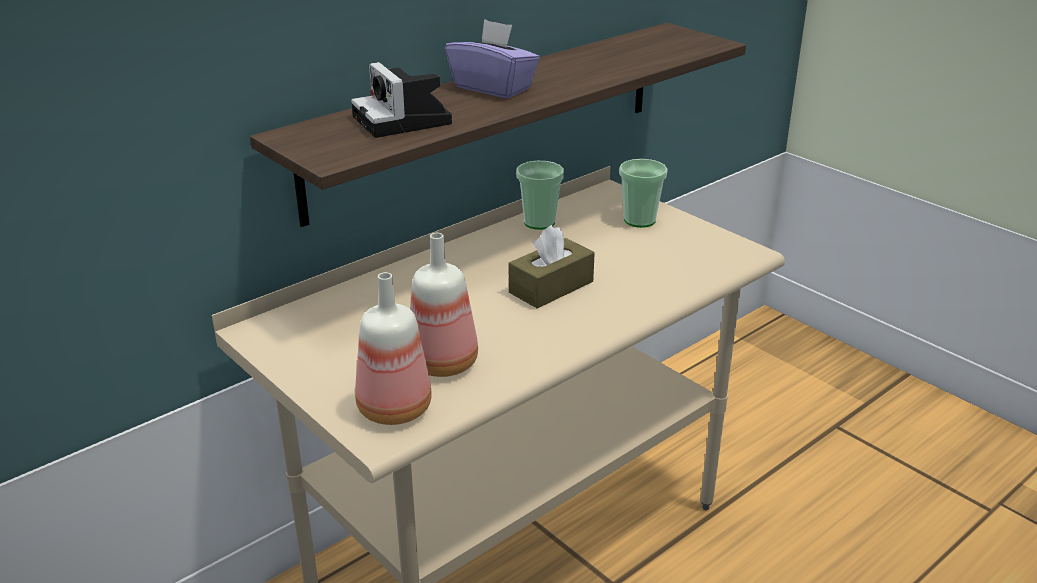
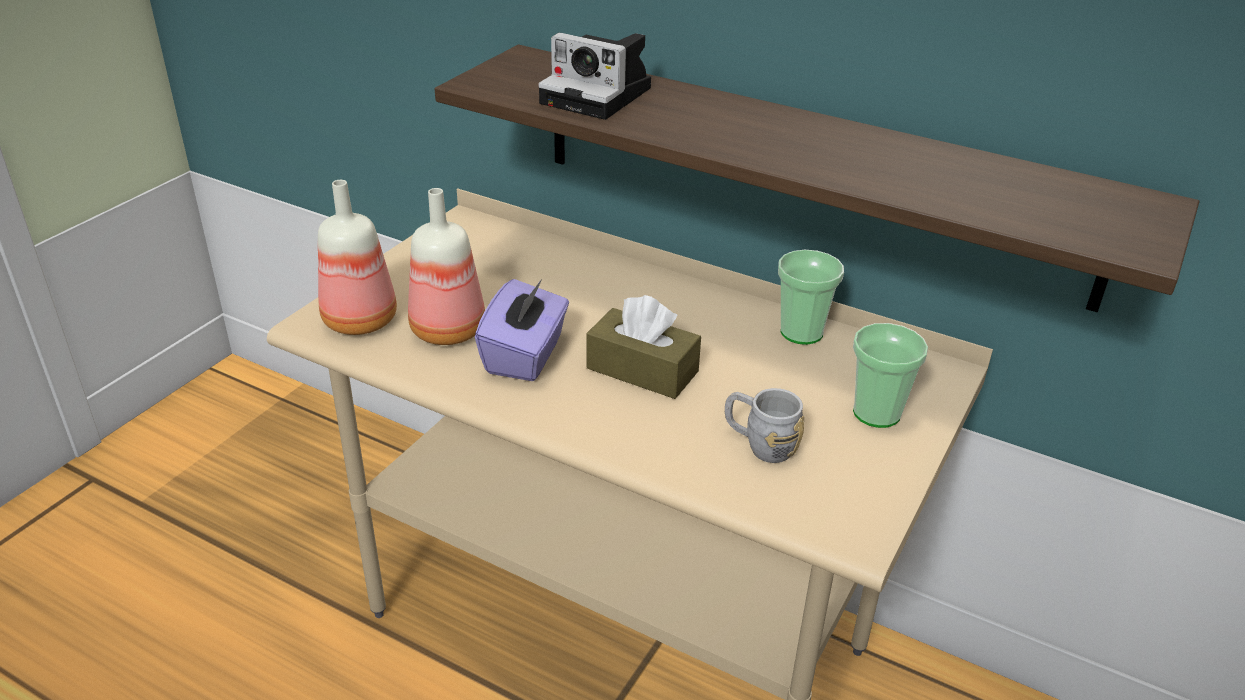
camera: 70 degrees right, 5 degrees up
camera [351,62,452,138] -> camera turned 105 degrees counterclockwise [538,33,651,120]
purple tissue box [445,19,540,98] -> purple tissue box moved to [475,278,569,381]
none -> grey mug [725,388,804,463]

